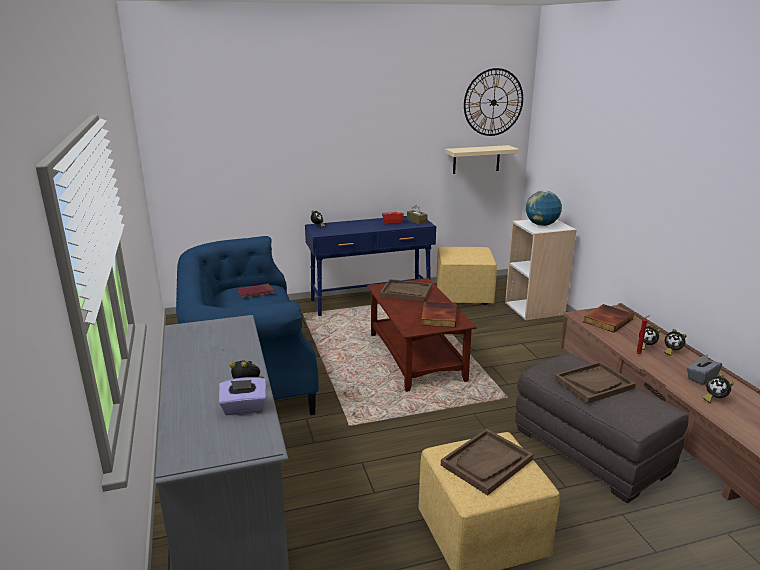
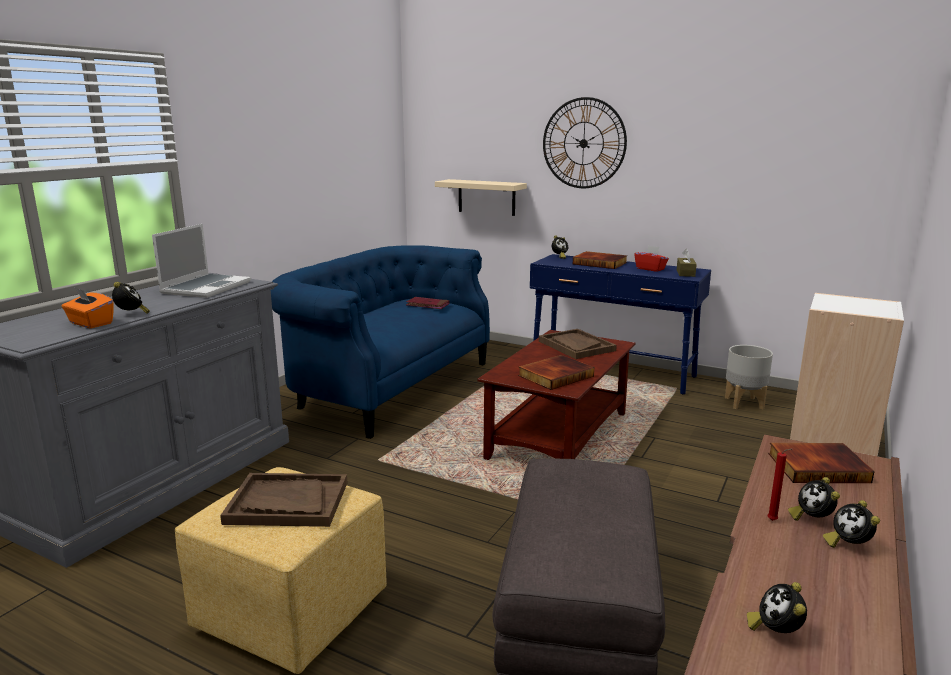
camera: 45 degrees right, 5 degrees down
purple tissue box [219,377,266,415] -> orange tissue box [62,288,114,329]
yellow ottoman [436,247,497,305] -> grey planter [725,345,773,409]
beige shelf [445,145,519,174] -> beige shelf moved to [435,179,527,216]
wall clock [464,68,523,136] -> wall clock moved to [543,97,627,188]
globe [526,191,562,226] -> none
brown tray [554,361,636,403] -> none
grey tissue box [687,354,722,385] -> none
none -> laptop [152,224,251,298]
none -> book [573,251,627,269]

